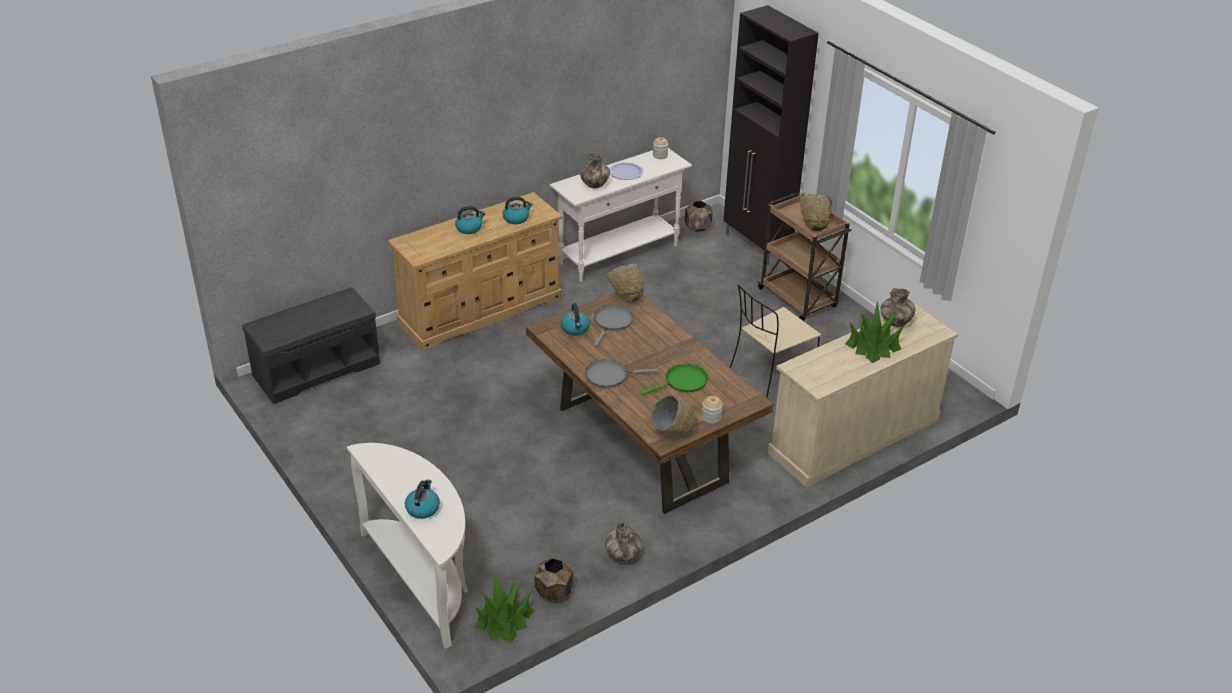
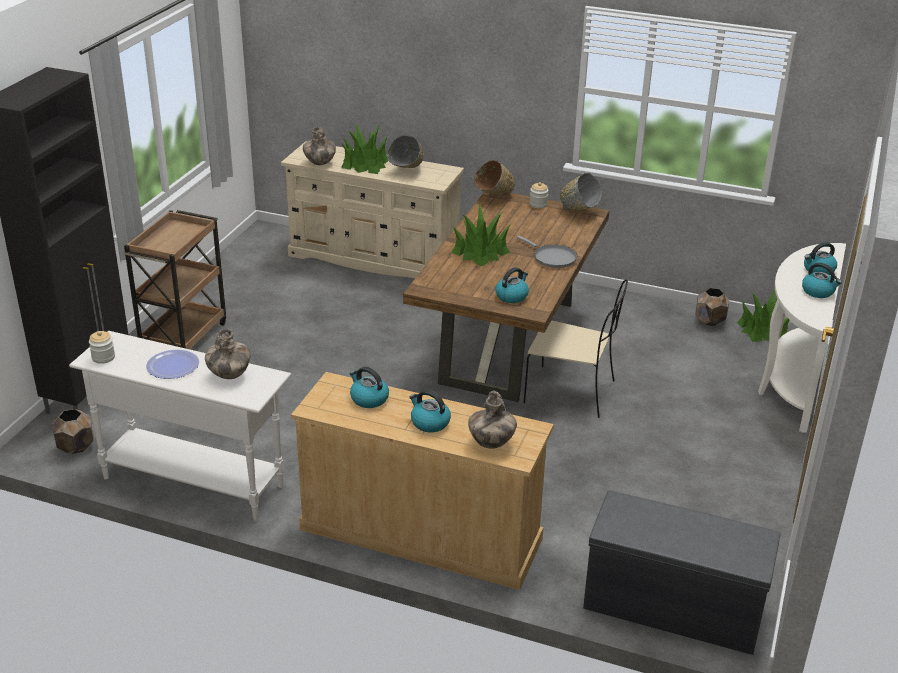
camera: 125 degrees left, 5 degrees down
grey frying pan [594,305,634,346] -> none
vase [605,523,642,562] -> vase moved to [468,391,517,448]
grey bowl [606,263,644,303] -> grey bowl moved to [387,135,423,168]
green frying pan [641,364,708,395] -> none
beige chair [730,284,821,397] -> beige chair moved to [523,280,628,418]
brown bowl [800,194,832,231] -> brown bowl moved to [474,160,515,195]
none -> potted plant [451,203,511,266]
none -> kettle [802,263,842,298]

